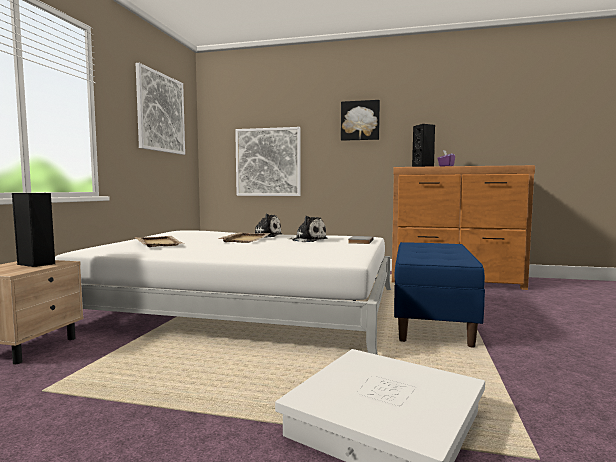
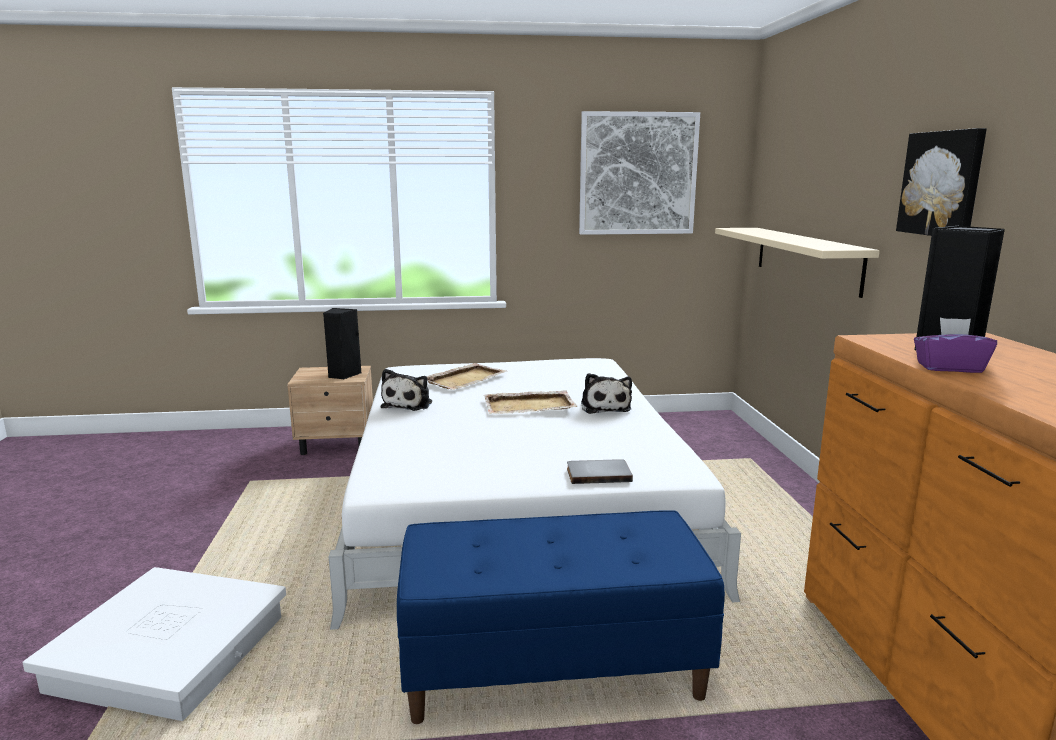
camera: 70 degrees right, 10 degrees up
picture [235,127,301,196] -> beige shelf [715,228,880,298]
plush toy [289,216,327,242] -> plush toy moved to [381,369,432,411]

